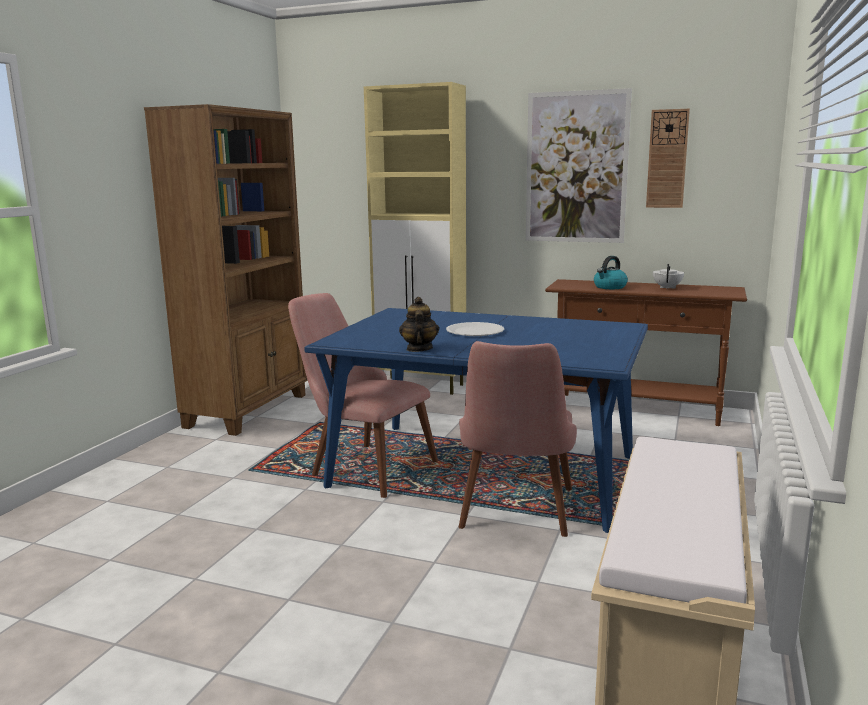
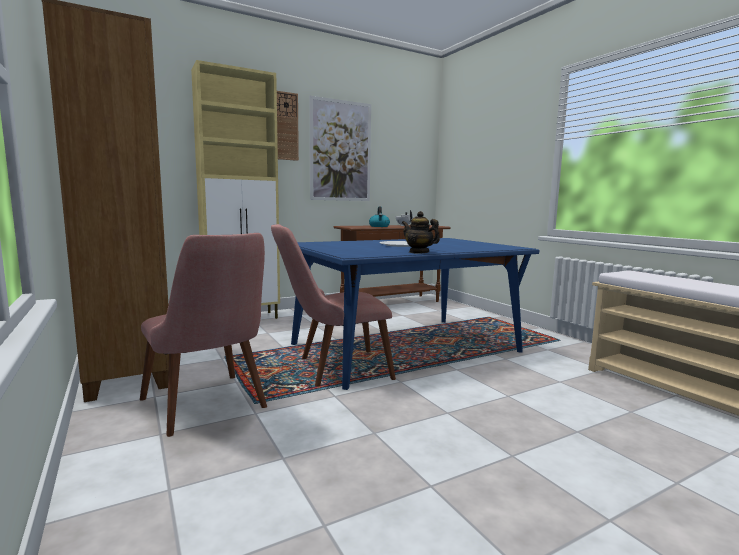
camera: 50 degrees left, 5 degrees down
pink chair [459,341,577,537] -> pink chair moved to [140,233,267,437]
wall clock [646,109,690,208] -> wall clock moved to [277,91,299,161]

